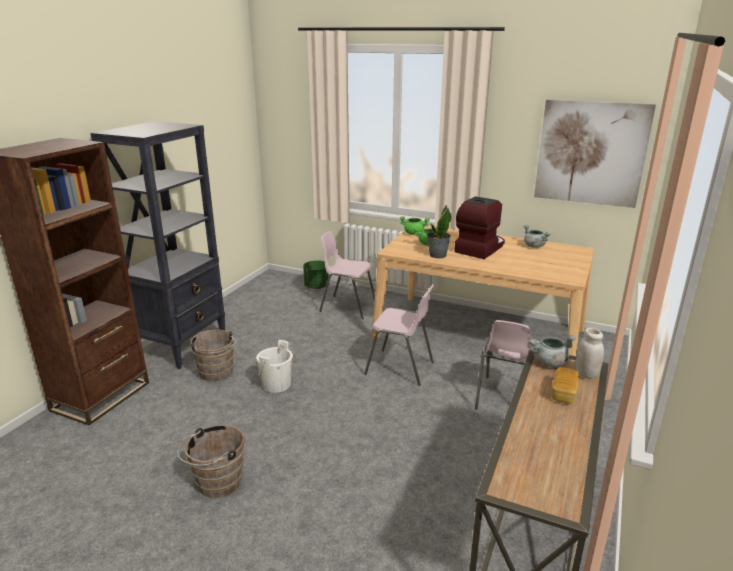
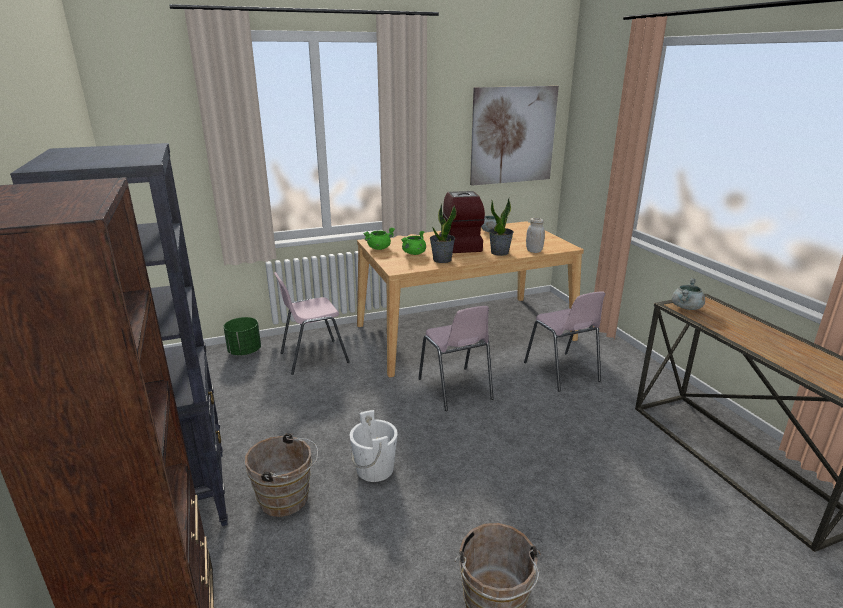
camera: 45 degrees left, 0 degrees up
pink chair [364,284,435,386] -> pink chair turned 90 degrees clockwise [418,306,494,411]
bread [552,367,579,404] -> none
white jar [576,328,604,379] -> white jar moved to [526,218,545,253]
none -> potted plant [489,198,514,256]

